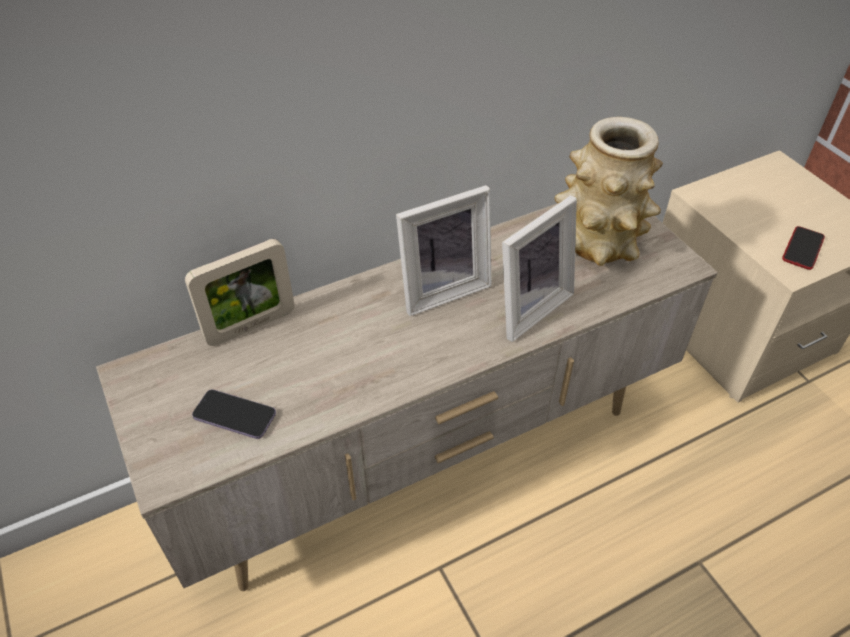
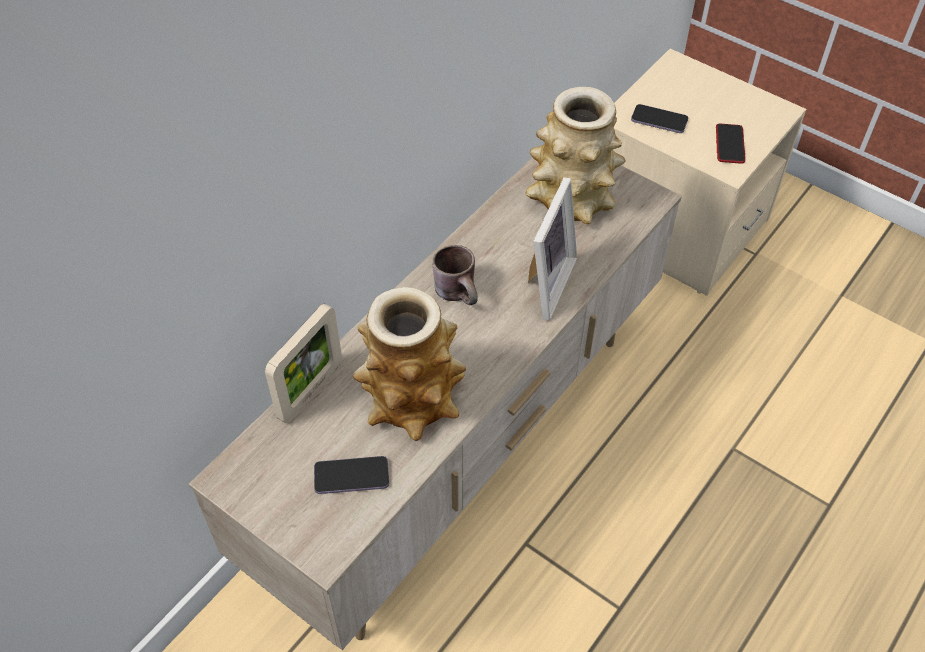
camera: 25 degrees left, 5 degrees up
picture frame [396,185,491,316] -> brown mug [432,245,478,305]
none -> vase [353,287,466,441]
none -> phone [631,104,688,133]

